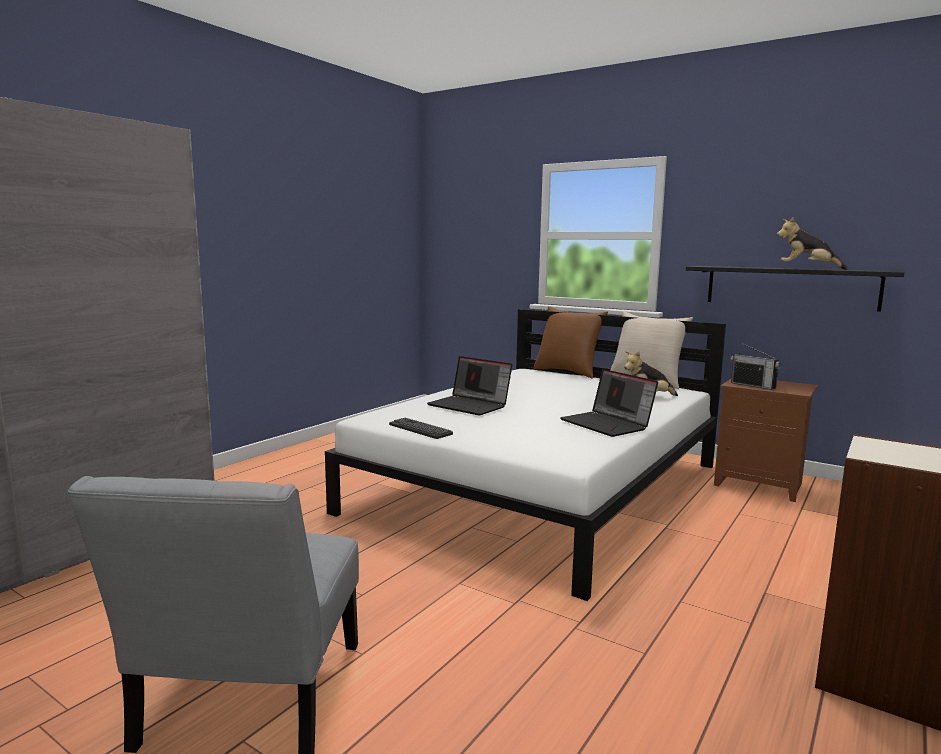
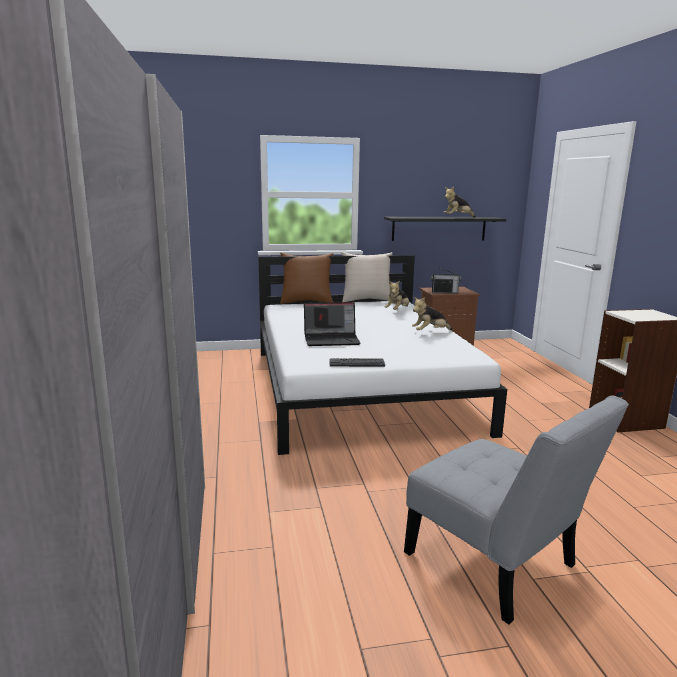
camera: 45 degrees left, 5 degrees up
laptop [560,369,658,437] -> plush toy [412,297,452,330]

